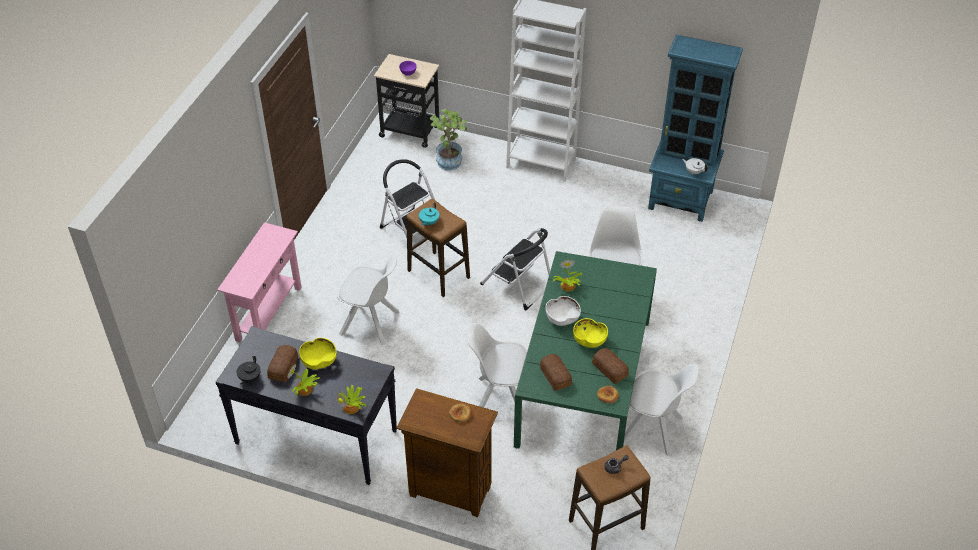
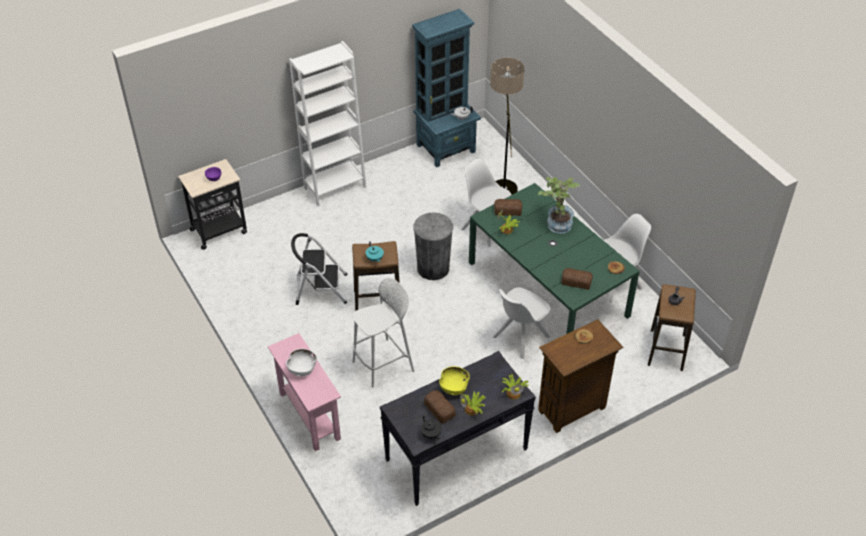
camera: 50 degrees left, 0 degrees up
white chair [337,255,400,345] -> white stool [352,278,415,388]
potted plant [430,109,467,171] -> potted plant moved to [538,177,580,234]
step ladder [480,228,550,311] -> grey trash can [413,212,453,280]
white bowl [545,296,581,326] -> white bowl moved to [286,349,317,376]
yellow bowl [573,318,608,348] -> none
bread [592,348,629,384] -> bread moved to [494,199,522,216]
none -> floor lamp [490,58,525,195]

